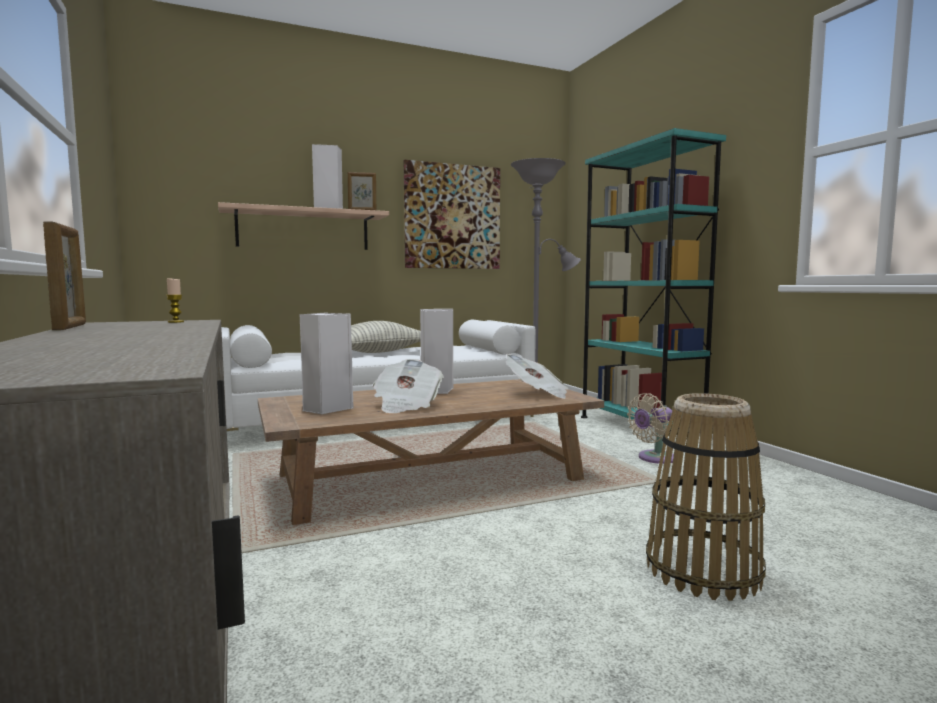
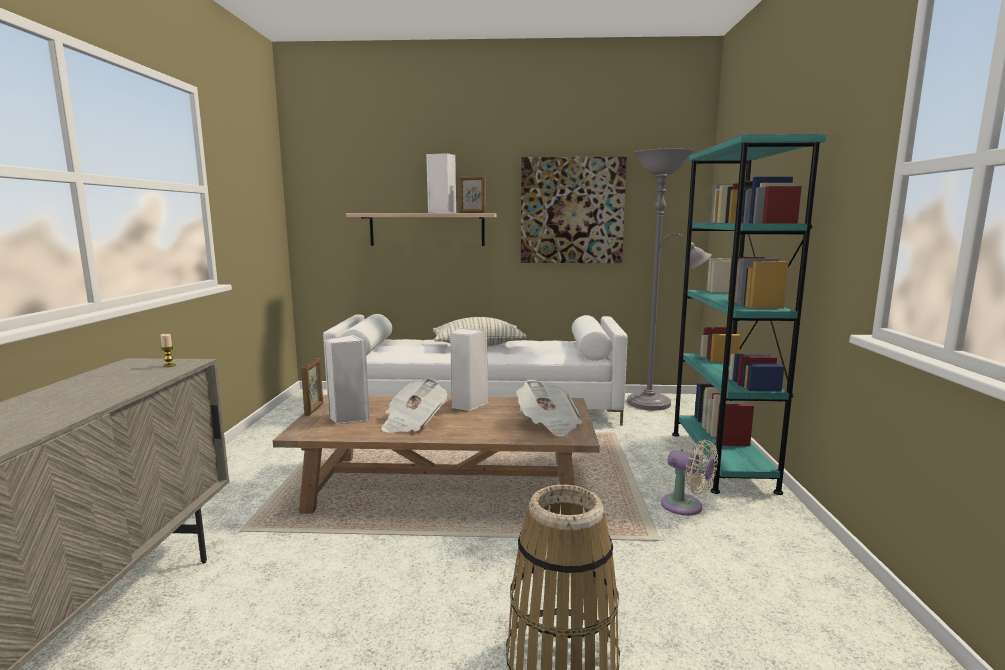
camera: 25 degrees right, 5 degrees up
picture frame [43,221,86,330] -> picture frame moved to [301,359,323,416]
beige fan [627,393,674,464] -> beige fan turned 135 degrees counterclockwise [661,440,718,516]

